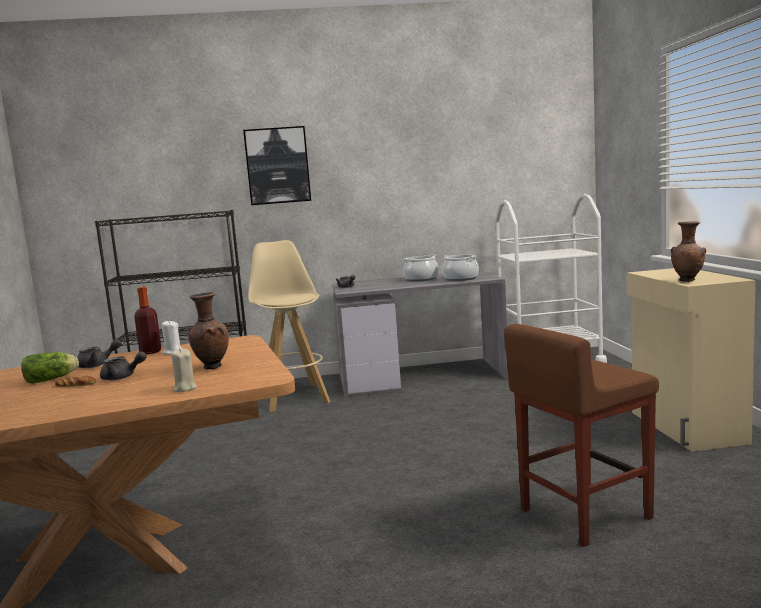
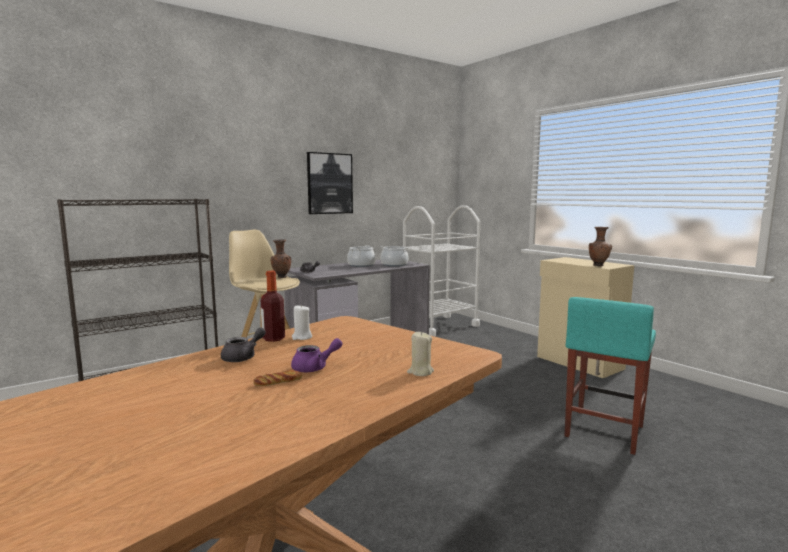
camera: 30 degrees left, 0 degrees up
lettuce [21,352,79,384] -> none
grey teapot [100,351,147,380] -> purple teapot [291,338,343,372]
brown vase [188,292,229,369] -> brown vase moved to [270,239,291,278]
picture [243,126,311,205] -> picture moved to [307,152,353,214]
brown stool [504,324,659,547] -> turquoise stool [564,297,656,455]

